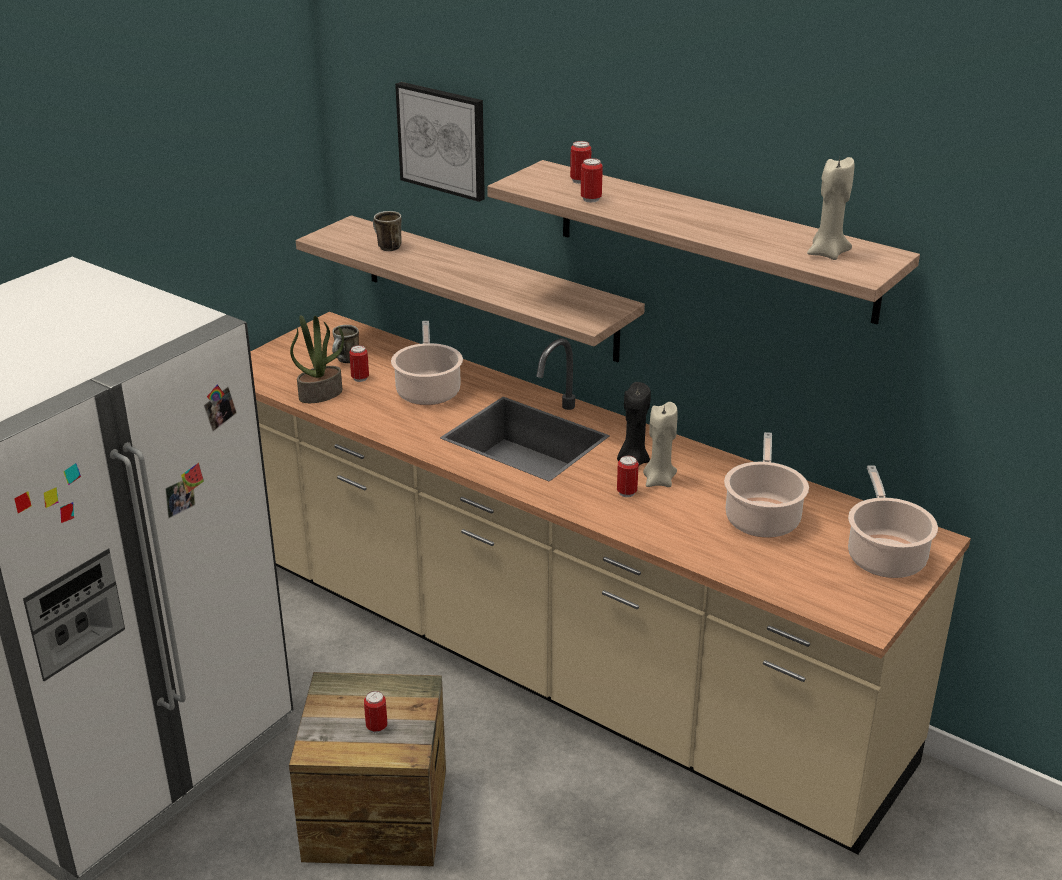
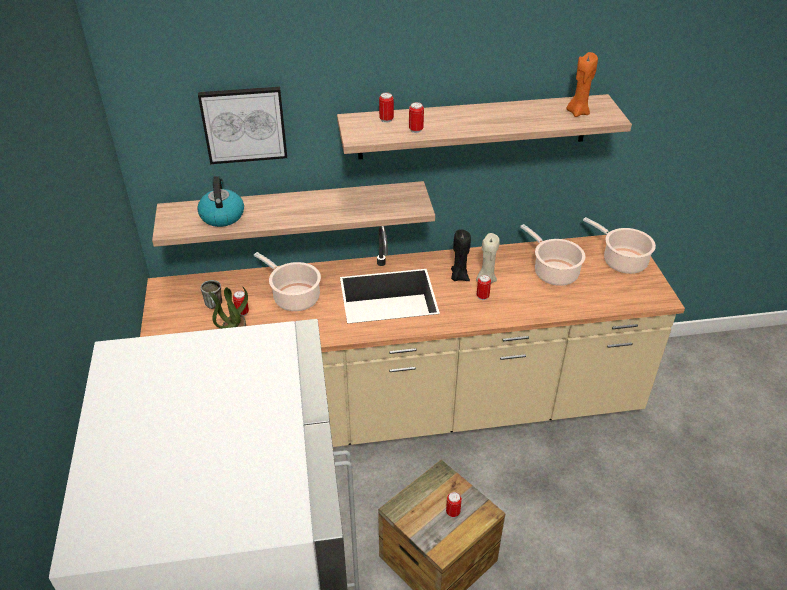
camera: 45 degrees left, 10 degrees up
mug [373,211,402,251] -> kettle [197,176,244,227]
beige candle [807,157,855,260] -> orange candle [566,52,598,117]

